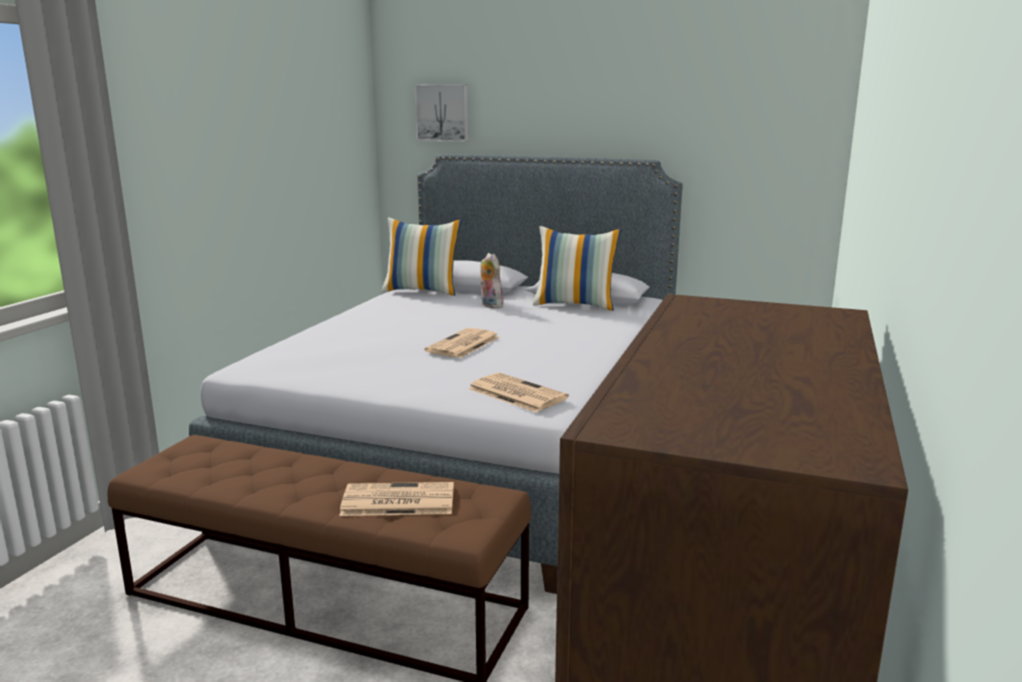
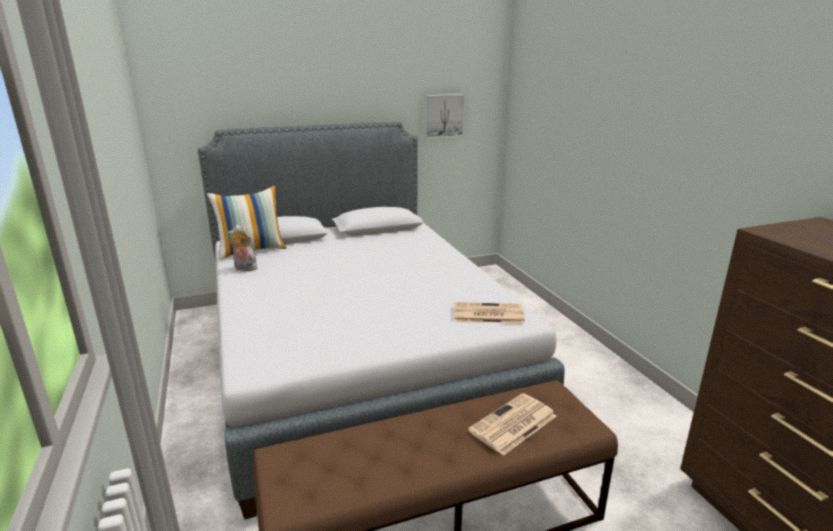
camera: 40 degrees left, 5 degrees up
picture [415,84,469,142] -> picture moved to [424,94,465,139]
newspaper [424,328,499,358] -> none
plush toy [480,253,504,308] -> plush toy moved to [227,225,258,271]
pillow [533,226,621,311] -> none

